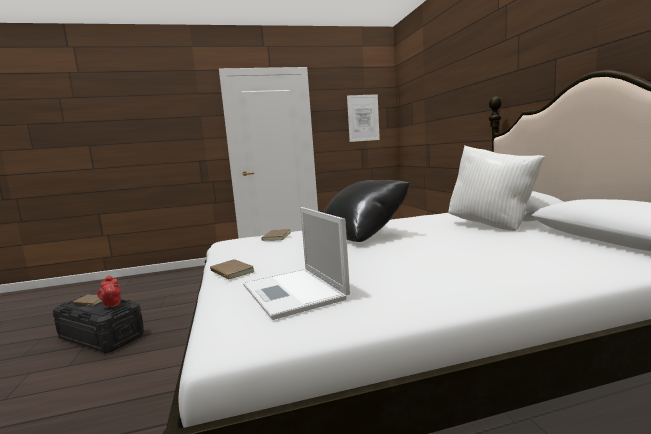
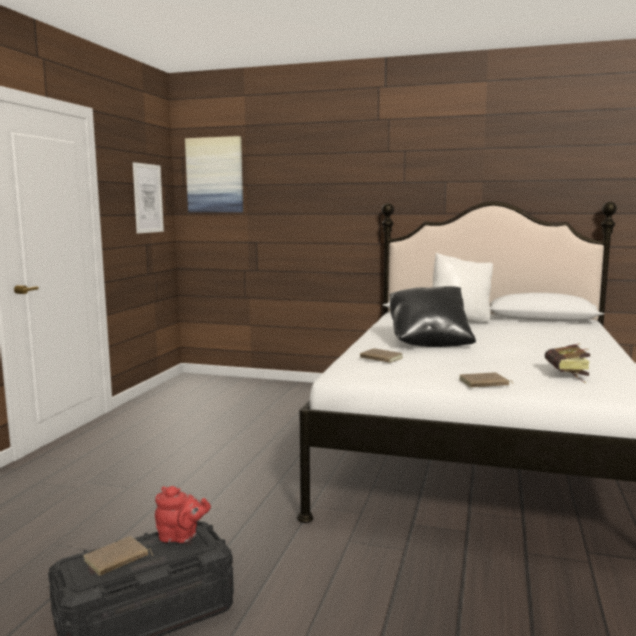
camera: 60 degrees left, 0 degrees up
laptop [243,207,350,320] -> book [545,344,590,383]
none -> picture [185,136,243,213]

